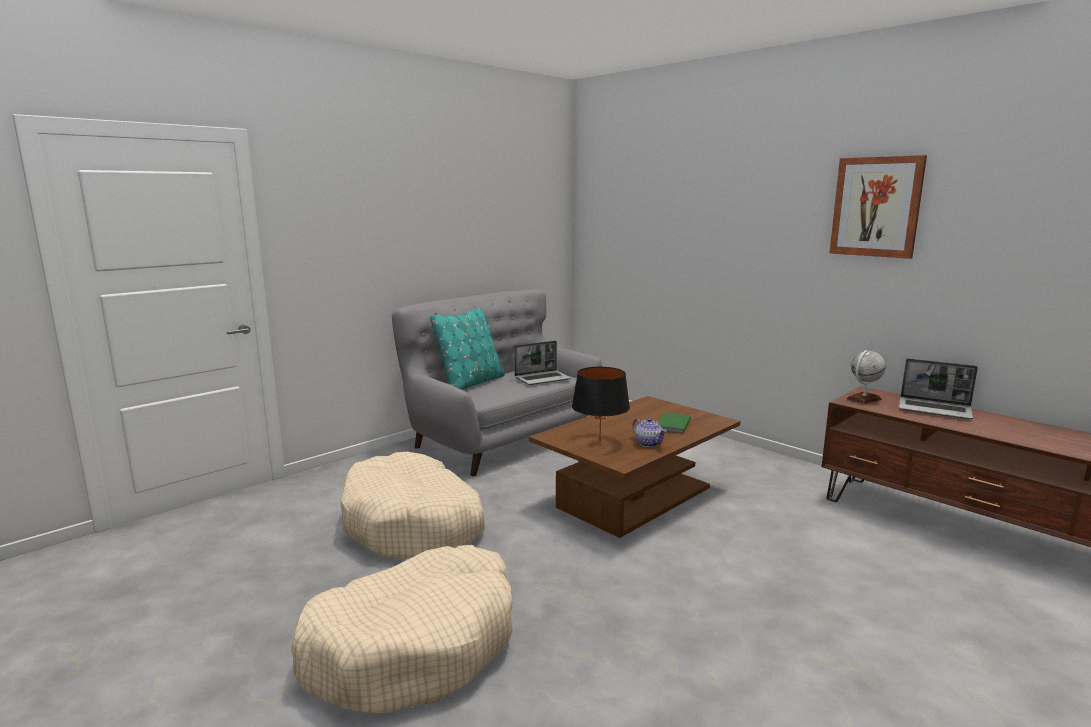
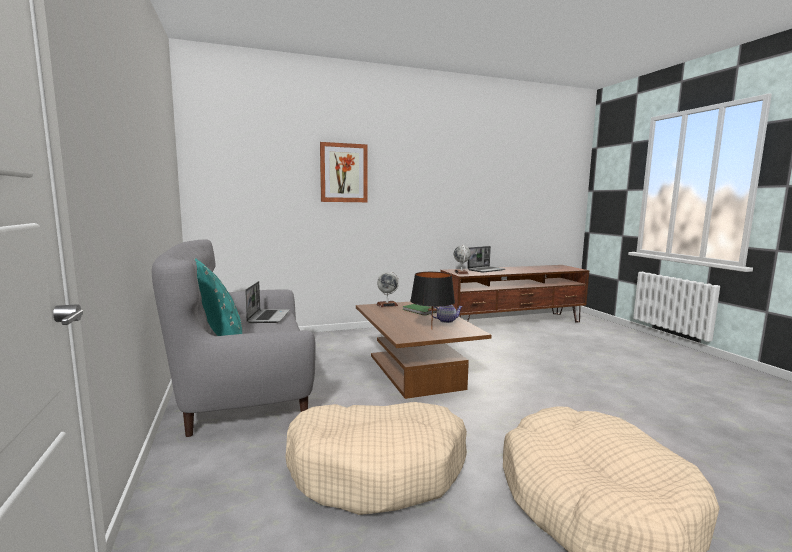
camera: 65 degrees left, 5 degrees down
picture [829,155,927,259] -> picture moved to [320,142,368,202]
none -> globe [376,271,399,307]

